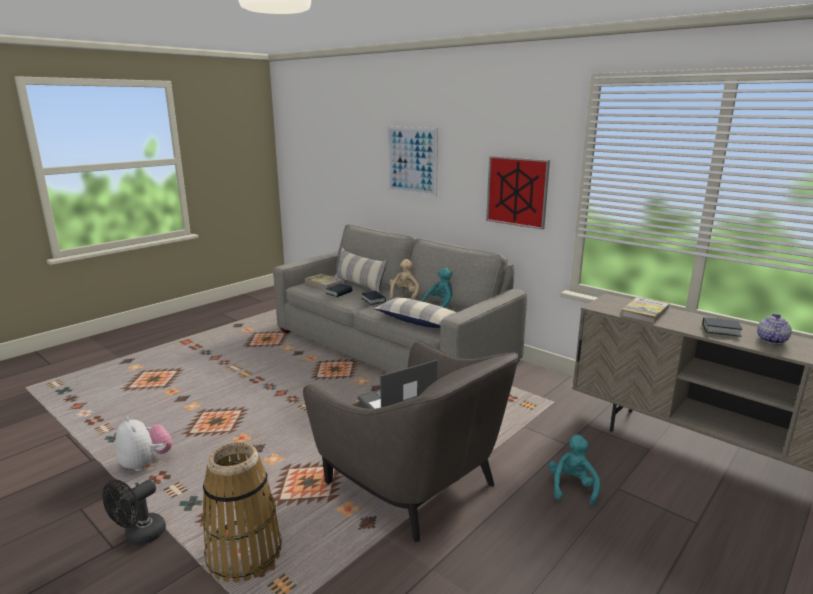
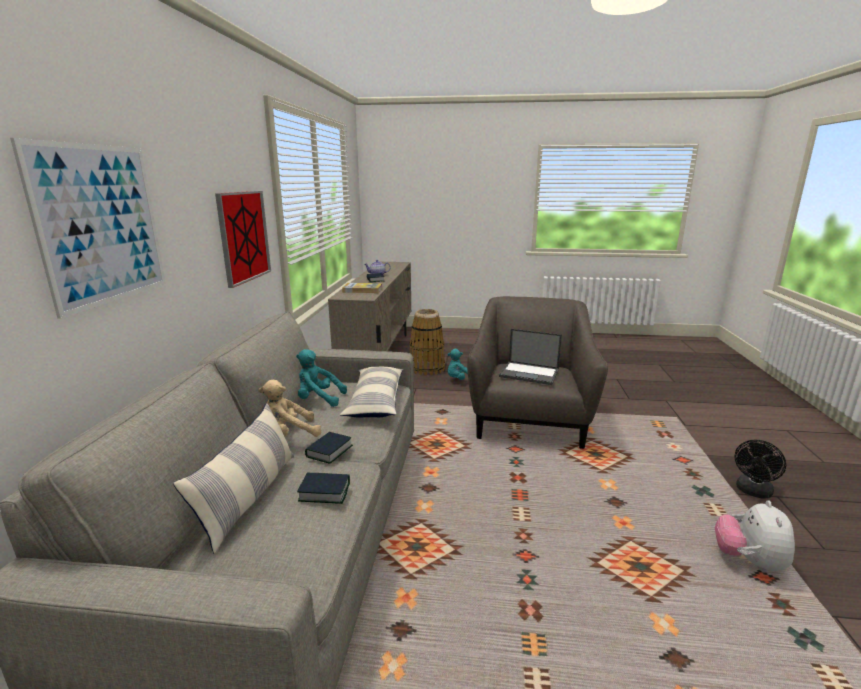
camera: 125 degrees left, 0 degrees up
black fan [103,480,166,545] -> black fan turned 135 degrees clockwise [735,440,786,499]
basket [202,442,281,582] -> basket moved to [409,309,446,376]
book [305,274,344,290] -> none

